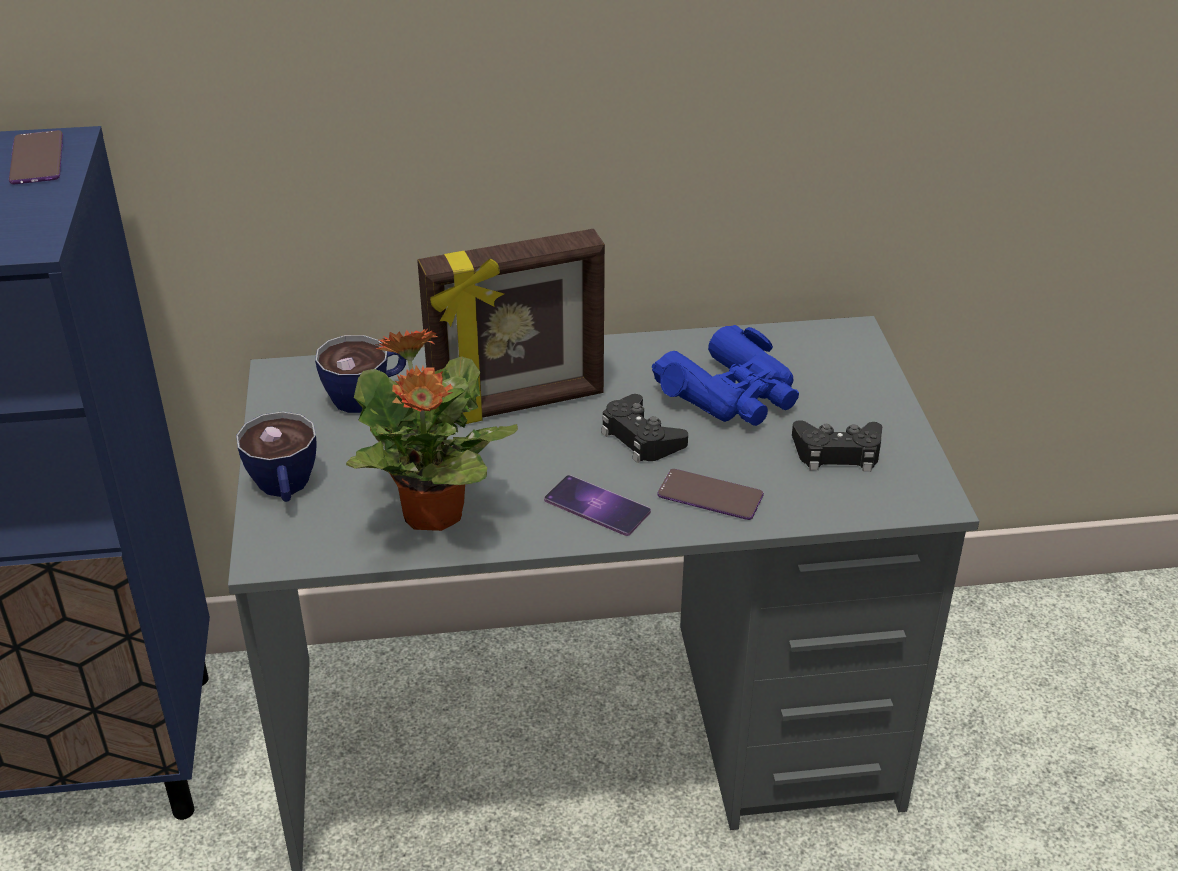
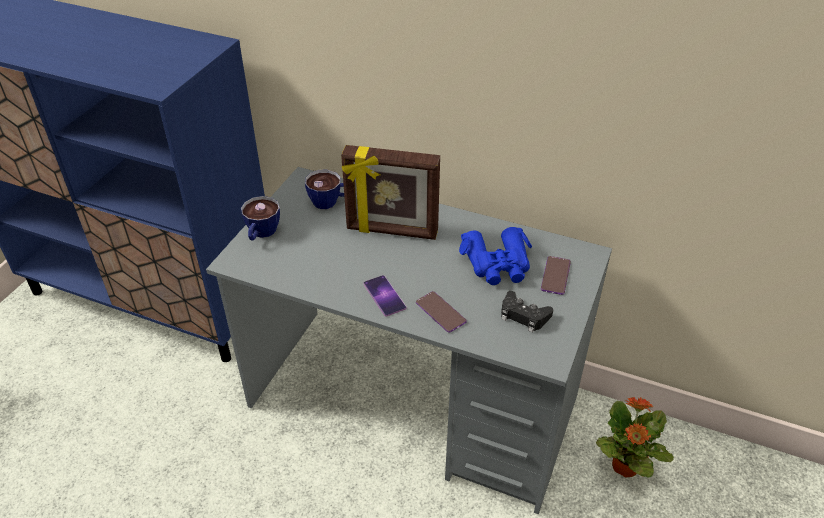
camera: 30 degrees right, 5 degrees up
phone [9,130,63,184] -> phone moved to [541,256,571,295]
potted plant [346,328,518,531] -> potted plant moved to [596,397,674,478]
black game controller [601,394,688,463] -> none

